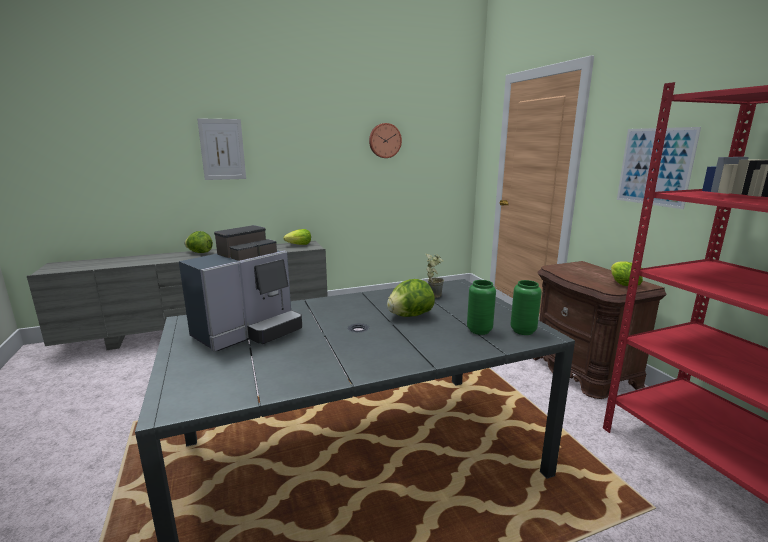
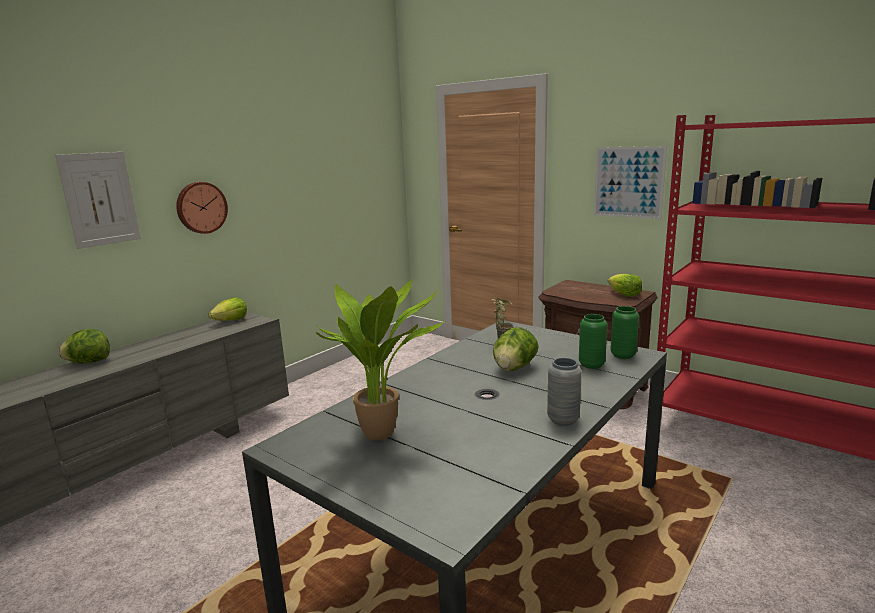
camera: 30 degrees left, 0 degrees up
coffee machine [179,225,302,351] -> potted plant [316,280,445,440]
wall clock [369,123,402,158] -> wall clock moved to [176,182,228,234]
none -> grey vase [547,358,582,426]

